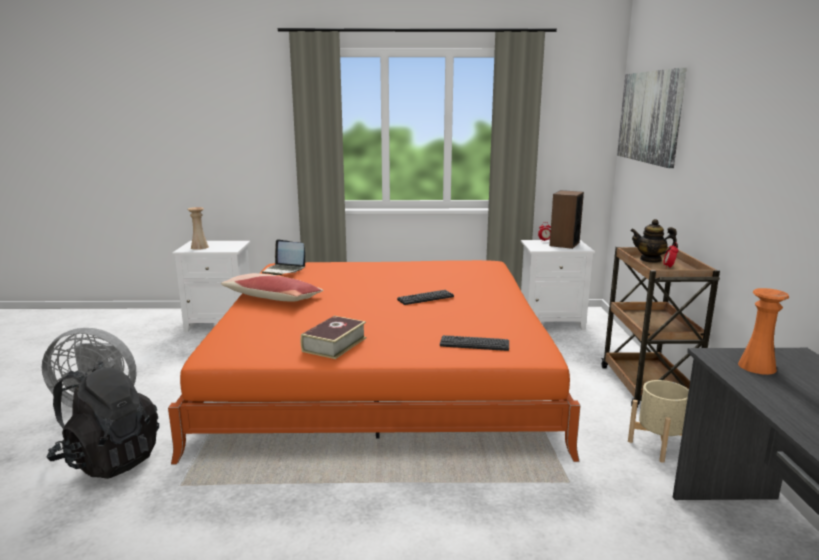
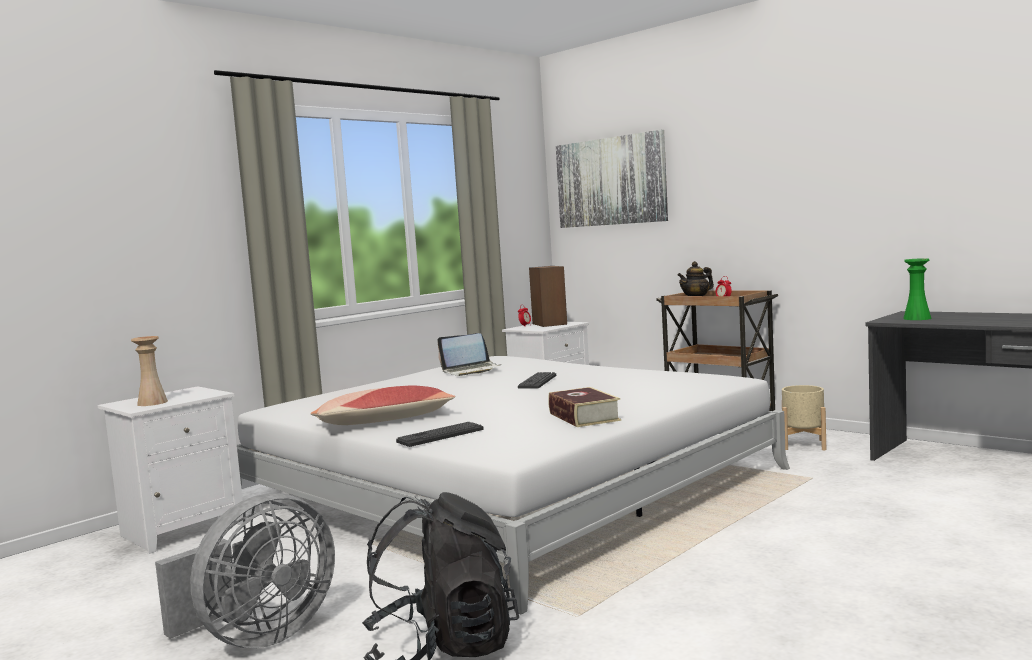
camera: 45 degrees left, 10 degrees down
orange bed [168,260,581,464] -> white bed [237,356,790,614]
laptop [262,239,305,275] -> laptop moved to [437,333,499,376]
keyboard [440,335,509,351] -> keyboard moved to [396,422,484,447]
orange vase [738,288,789,375] -> green vase [903,258,932,320]

